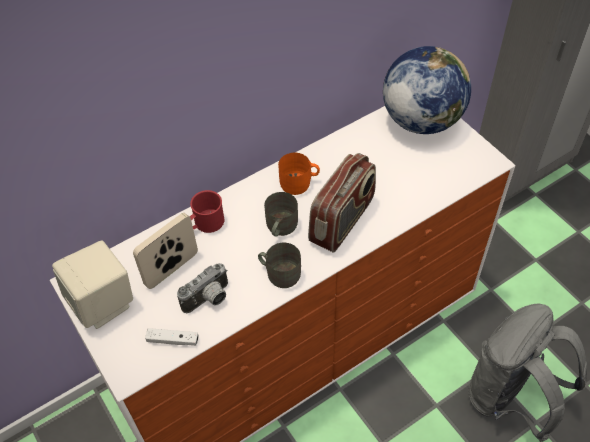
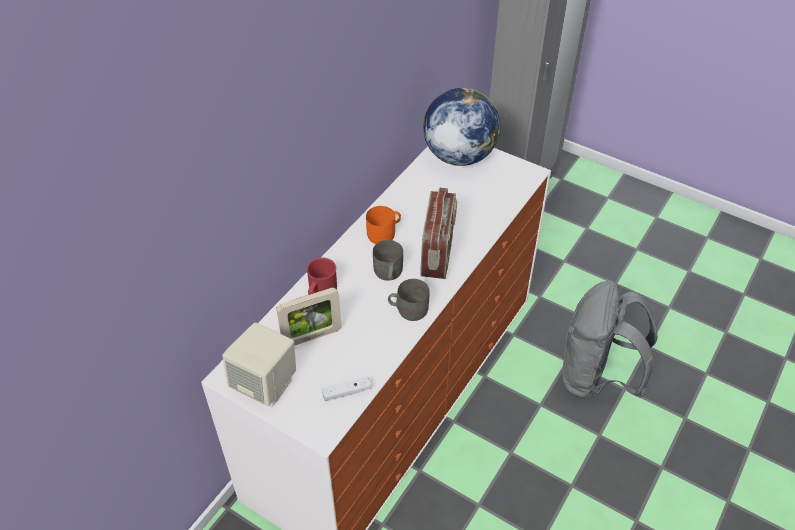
camera: 25 degrees left, 5 degrees down
picture frame [133,213,198,289] -> picture frame turned 135 degrees counterclockwise [276,288,342,346]
camera [177,263,228,313] -> none

